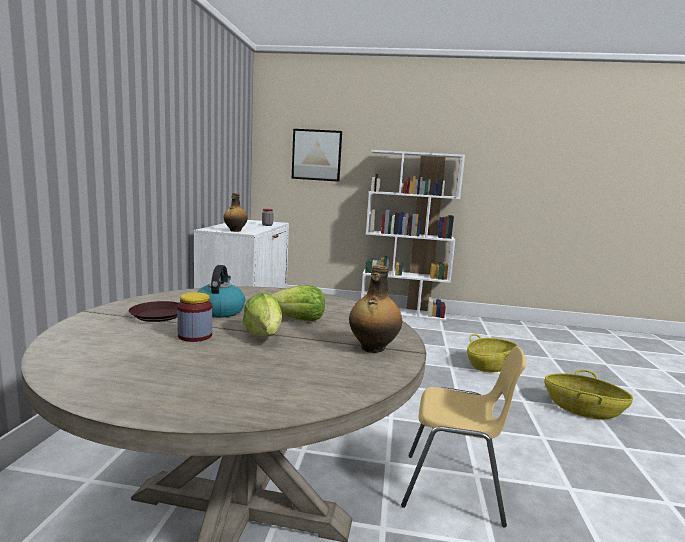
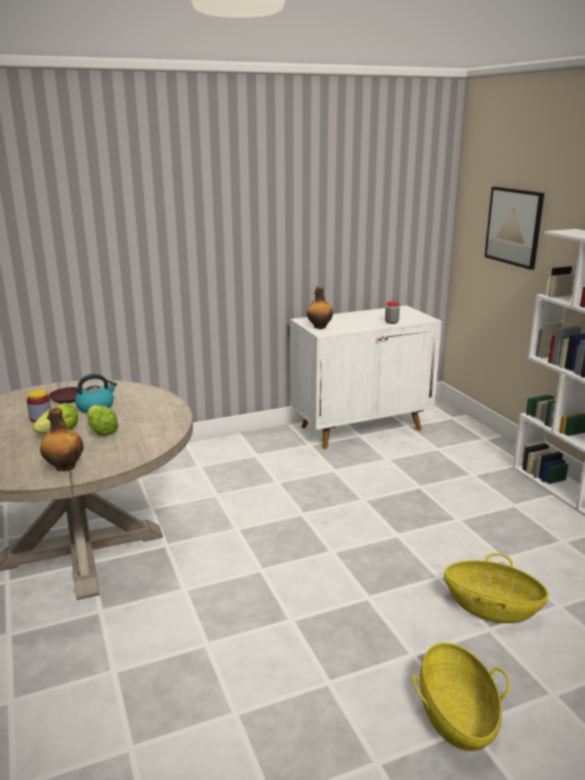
camera: 60 degrees right, 10 degrees up
yellow chair [401,346,527,527] -> none

